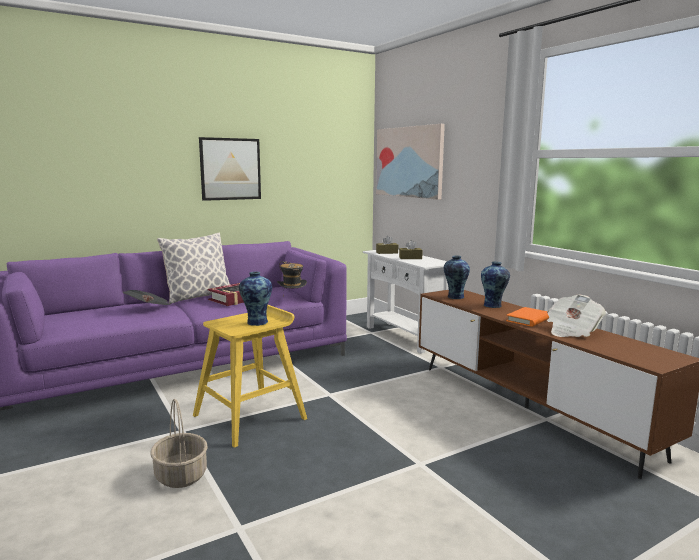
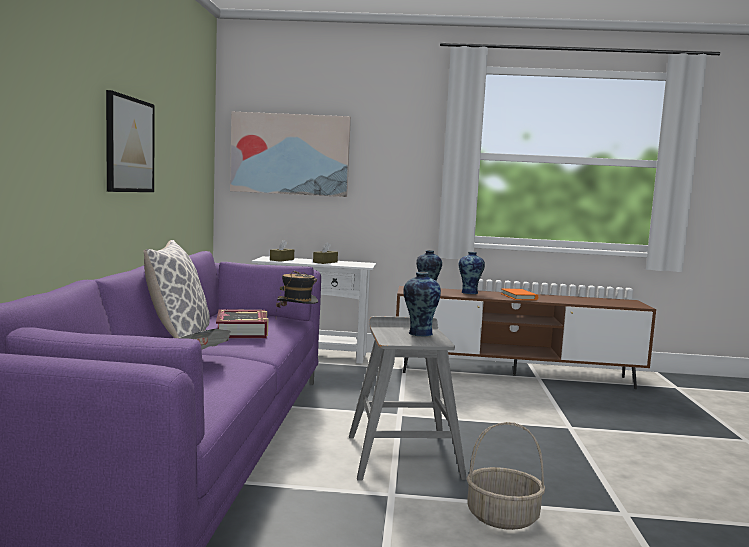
camera: 55 degrees left, 5 degrees down
yellow stool [193,305,307,448] -> grey stool [349,316,467,481]
newspaper [547,295,606,337] -> none

